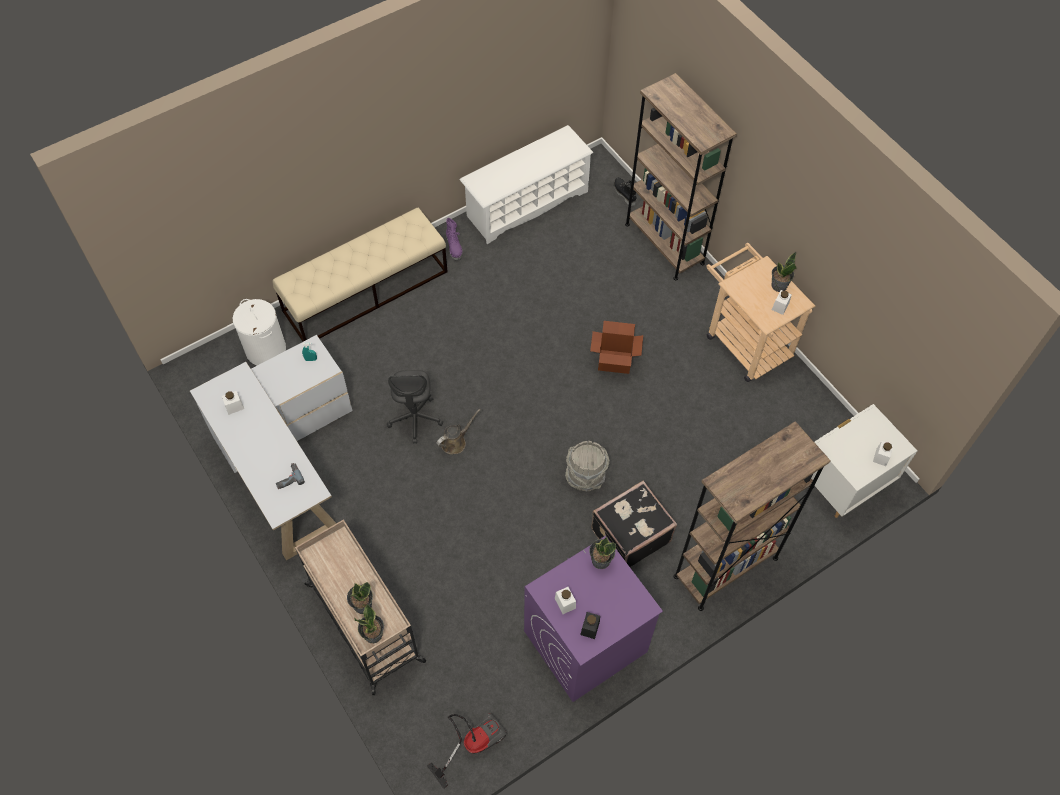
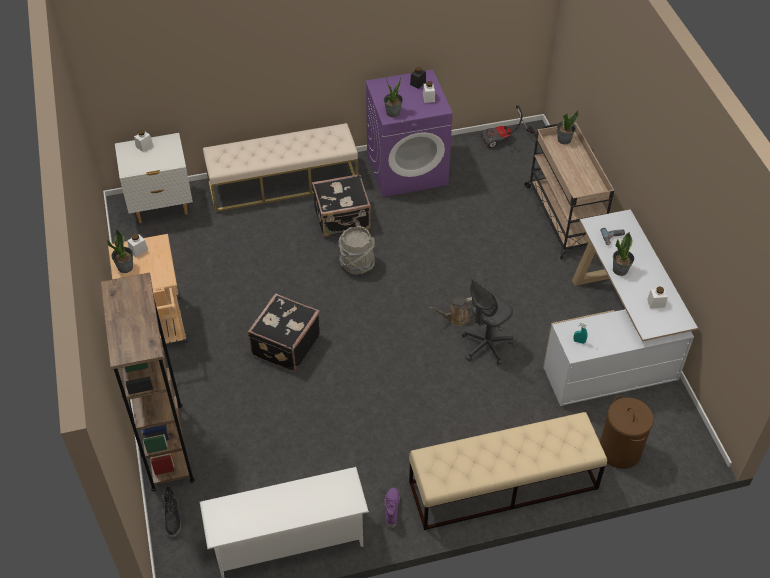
camera: 160 degrees left, 10 degrees down
white laundry basket [233,299,286,365] -> brown laundry basket [600,395,653,469]
potted plant [347,582,373,614] -> potted plant moved to [613,232,634,276]
grey office chair [387,370,443,444] -> grey office chair turned 150 degrees counterclockwise [462,279,513,365]
cardboard box [590,321,643,374] -> black suitcase [247,293,321,372]
brown bookcase [674,421,831,611] -> beige bench [203,123,358,212]

